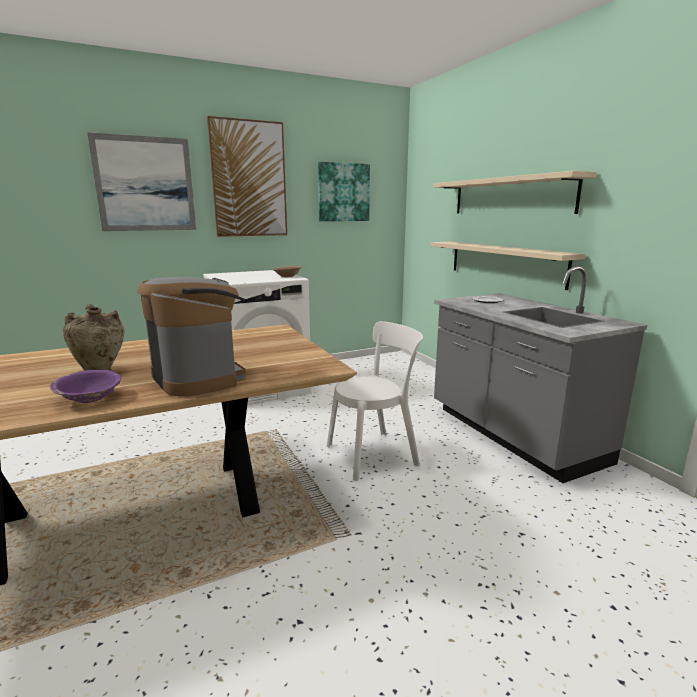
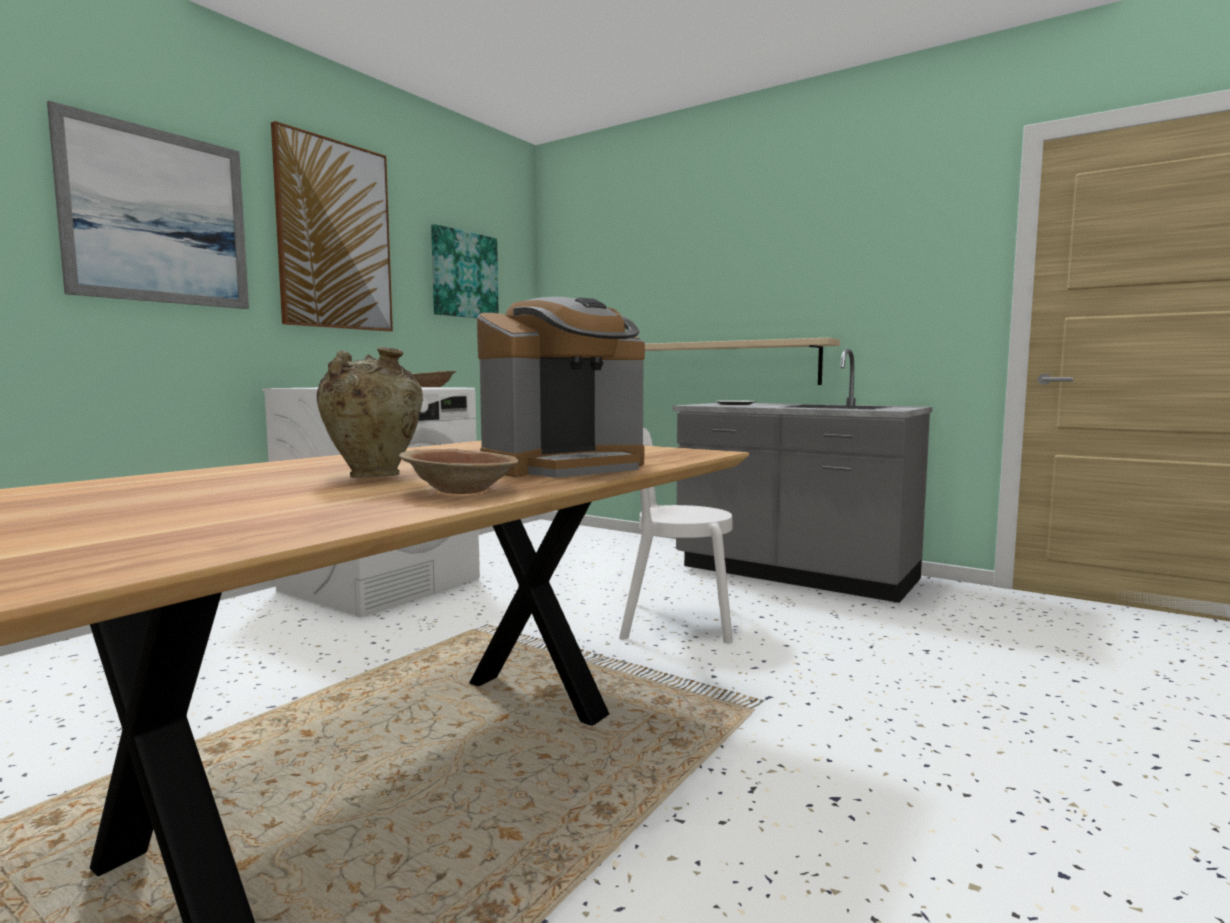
camera: 30 degrees left, 10 degrees down
purple bowl [49,370,121,403] -> brown bowl [399,449,519,494]
coffee machine [137,277,246,397] -> coffee machine turned 120 degrees clockwise [477,297,645,478]
white chair [327,321,423,481] -> white chair turned 120 degrees counterclockwise [619,428,733,644]
beige shelf [433,171,597,214] -> none

